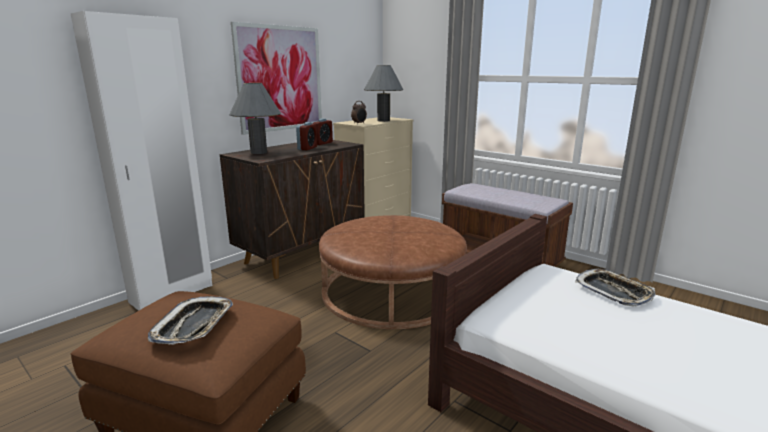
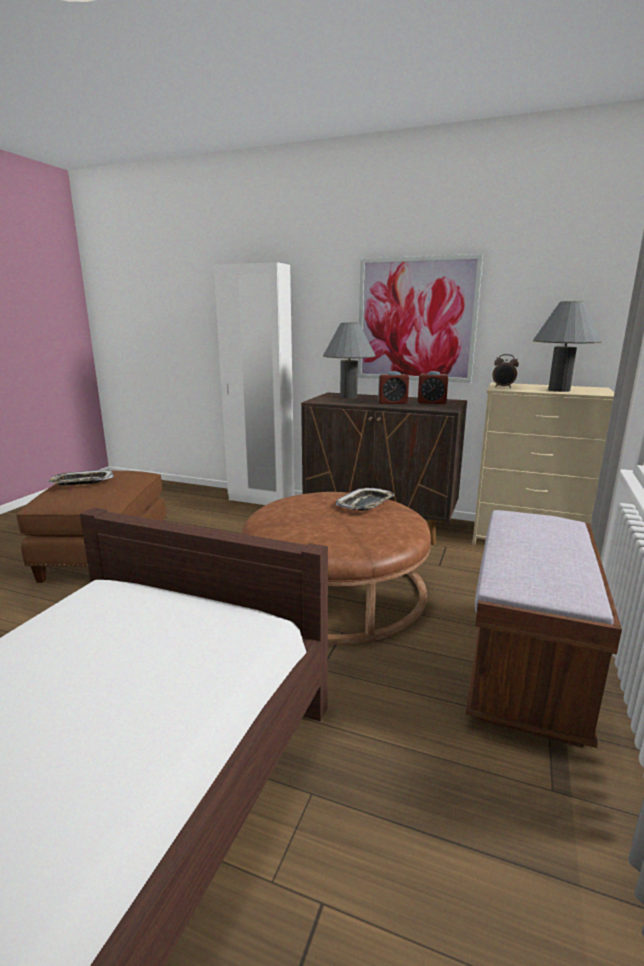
camera: 70 degrees right, 0 degrees up
tray [575,269,656,307] -> tray moved to [336,488,394,511]

